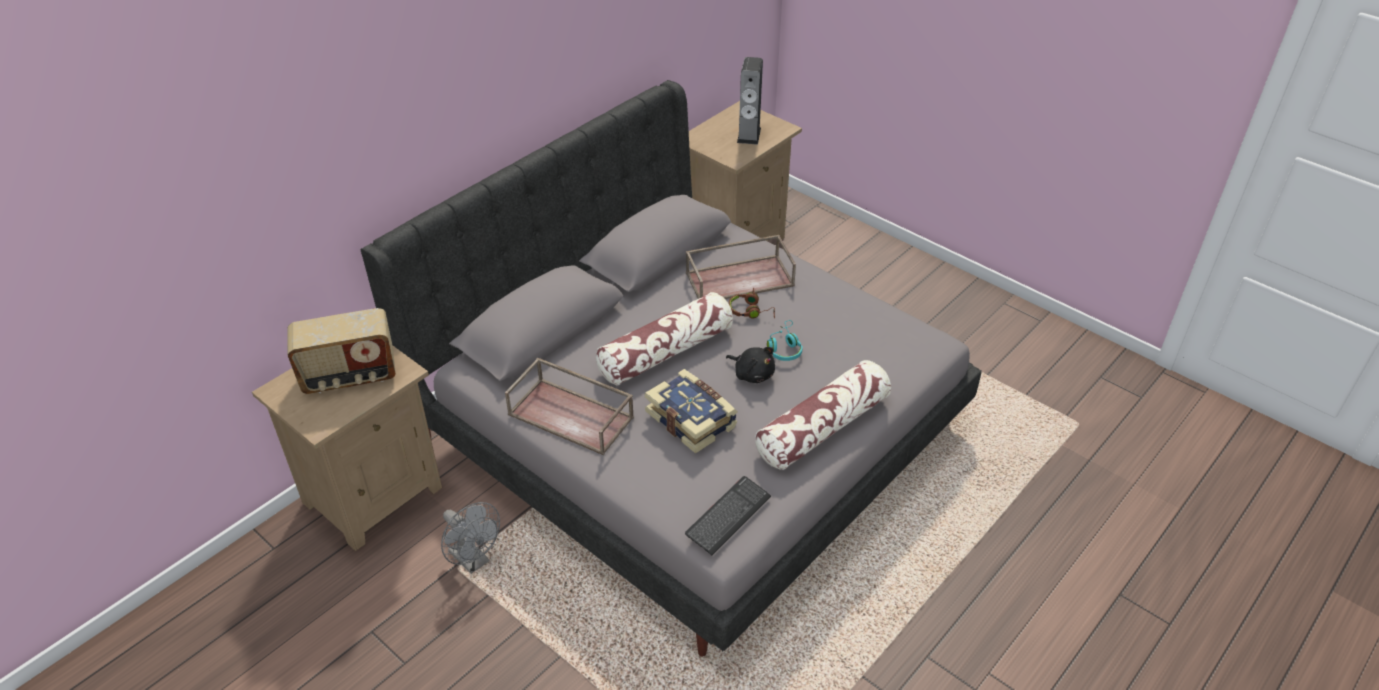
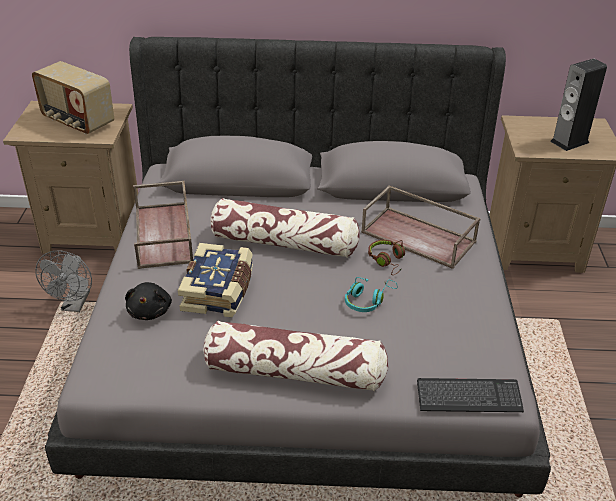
camera: 50 degrees right, 5 degrees down
keyboard [685,476,771,555] -> keyboard moved to [417,378,524,412]
black plush toy [726,347,775,383] -> black plush toy moved to [125,282,172,320]

